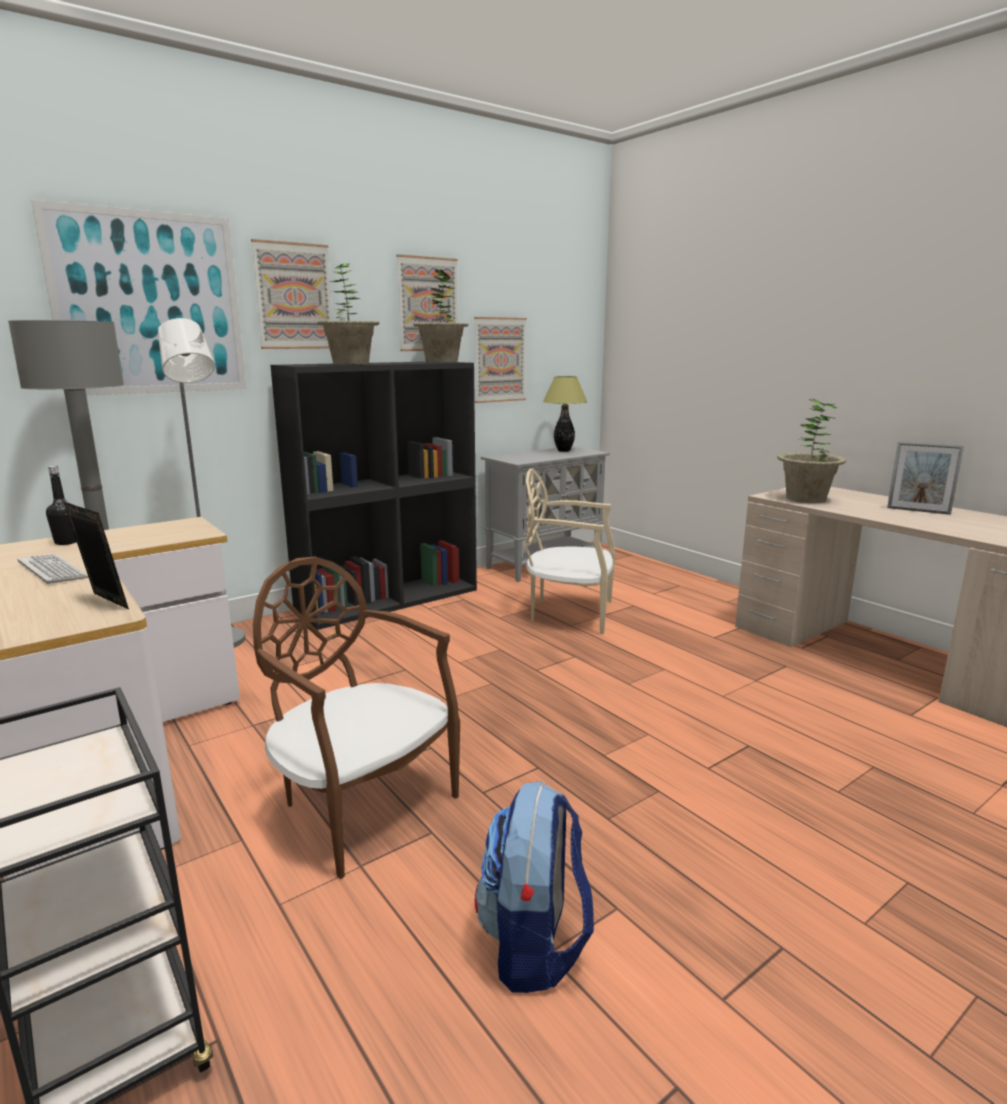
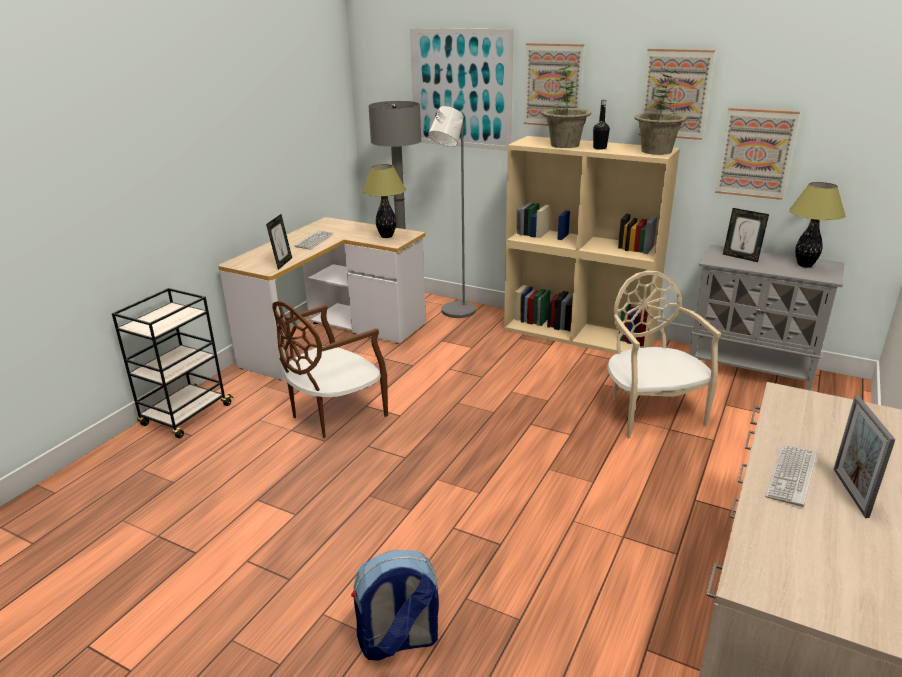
camera: 65 degrees right, 10 degrees up
black bottle [46,466,77,545] -> black bottle moved to [593,100,610,150]
brown chair [253,557,460,879] -> brown chair turned 150 degrees counterclockwise [272,301,388,438]
black bookcase [270,362,477,630] -> beige bookcase [504,136,680,354]
backpack [475,781,594,993] -> backpack moved to [351,550,439,661]
potted plant [777,399,846,503] -> none
none -> table lamp [362,164,406,238]
none -> picture frame [723,208,769,262]
none -> keyboard [765,445,817,507]

